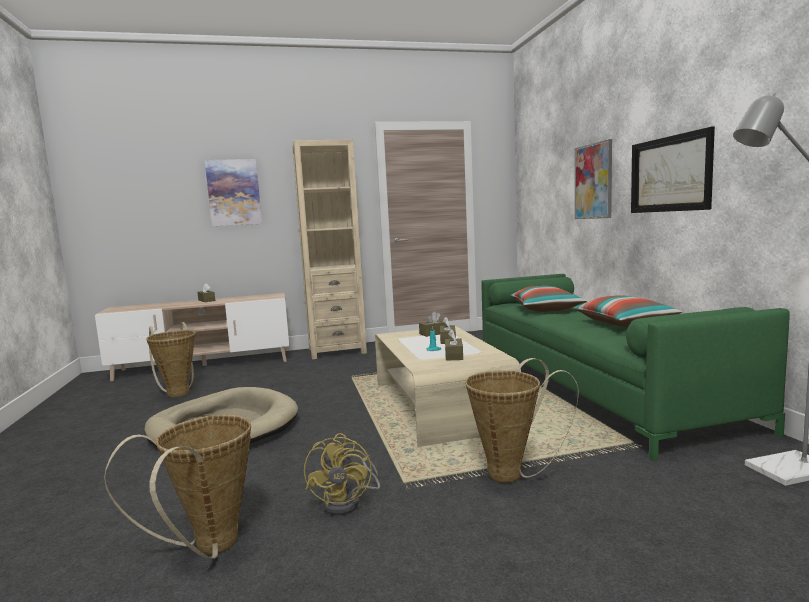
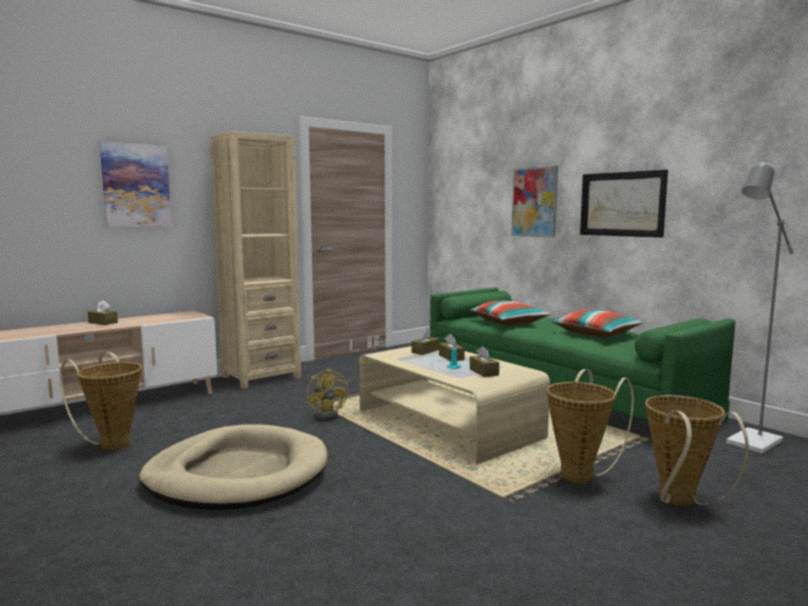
camera: 25 degrees left, 0 degrees up
basket [104,415,251,559] -> basket moved to [645,395,749,506]
yellow fan [304,433,380,515] -> yellow fan moved to [307,369,348,421]

